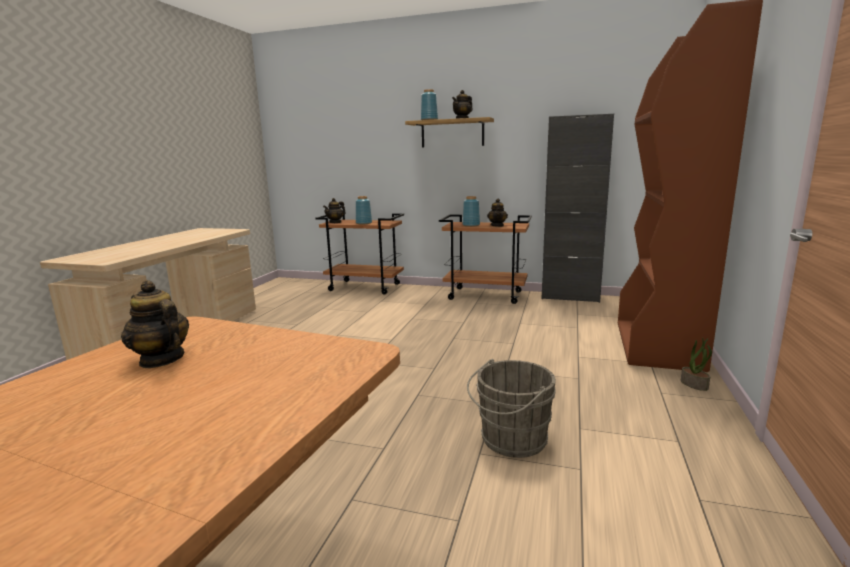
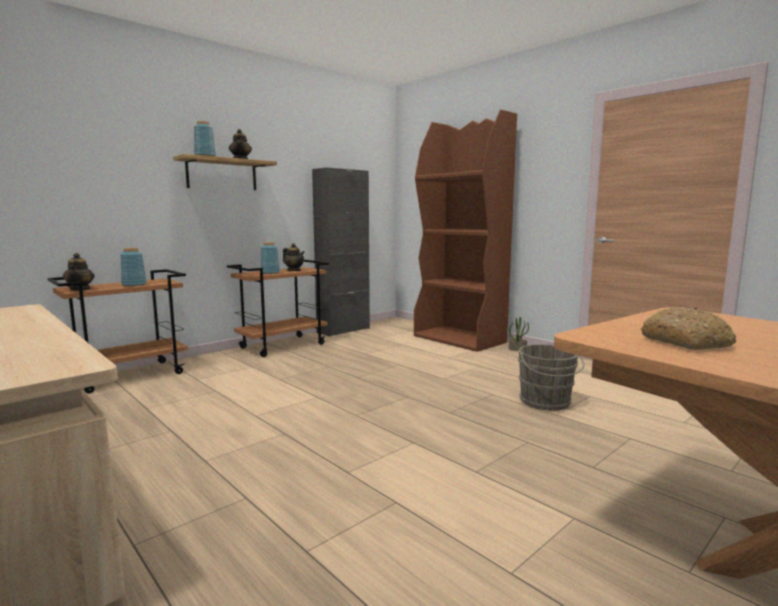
camera: 60 degrees left, 5 degrees down
teapot [121,280,189,368] -> bread [641,307,736,350]

